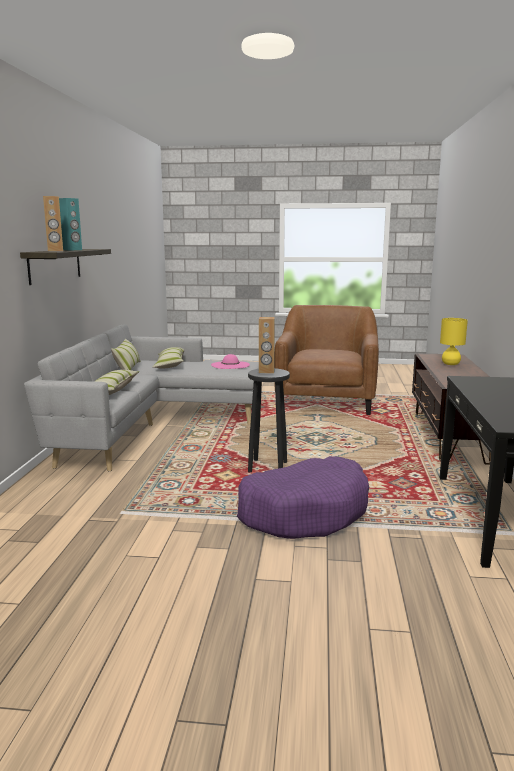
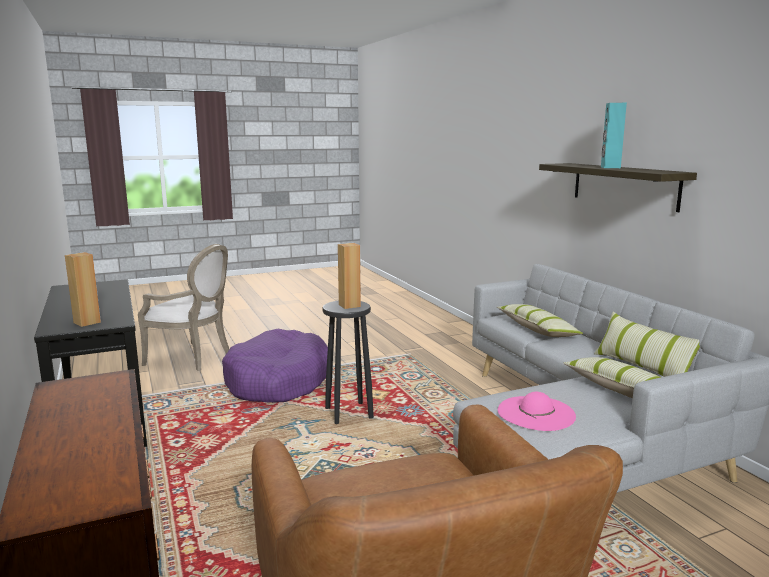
camera: 150 degrees right, 0 degrees up
brown speaker [43,196,63,251] -> brown speaker moved to [65,252,101,327]
yellow table lamp [440,318,468,365] -> none
none -> armchair [138,244,229,371]

